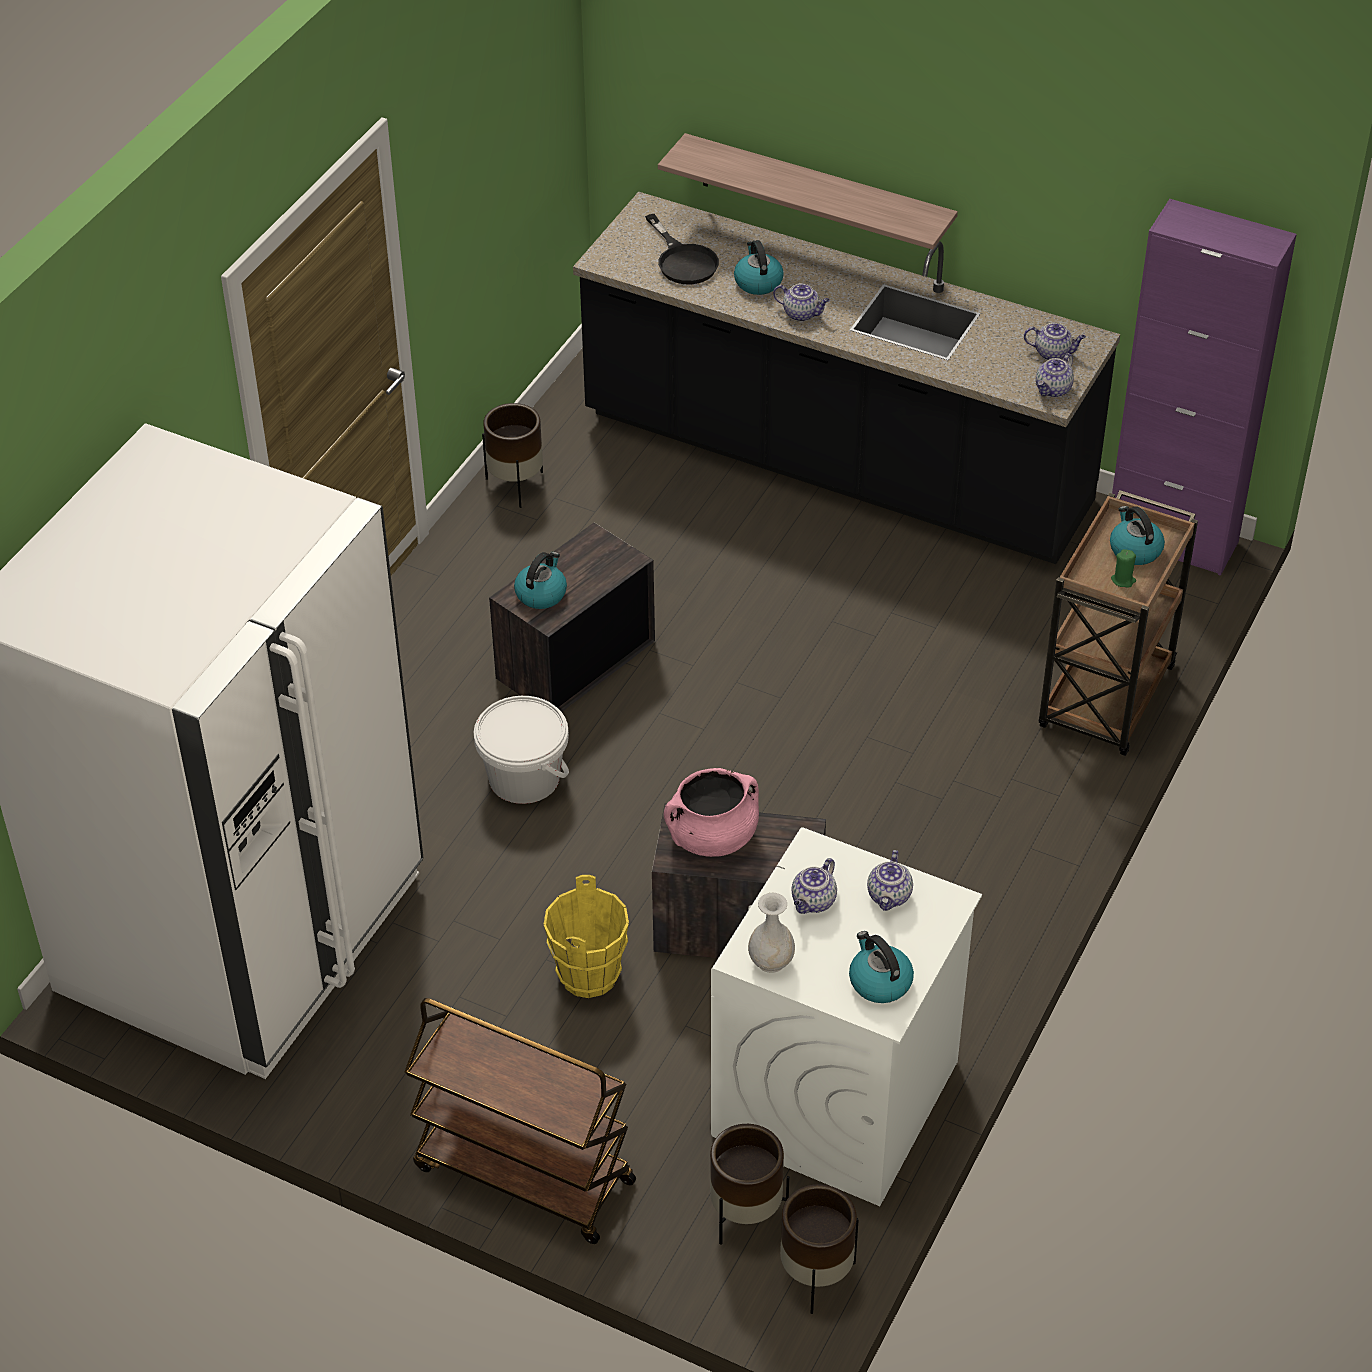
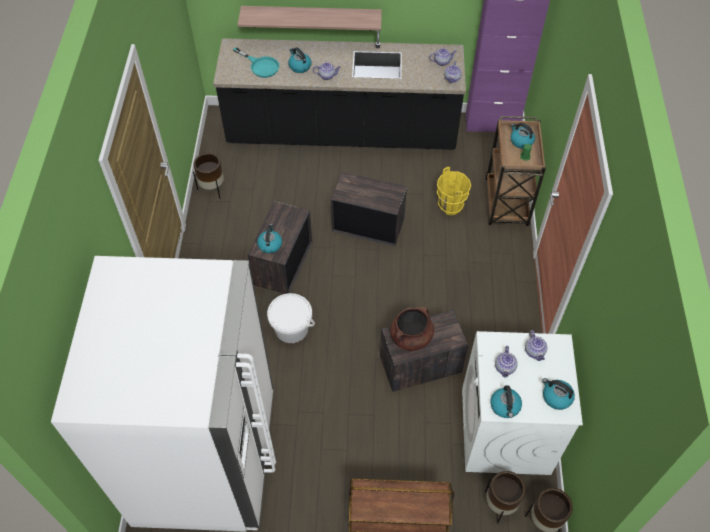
camera: 25 degrees left, 10 degrees up
yellow bucket [543,875,629,998] -> yellow bucket moved to [437,167,471,215]
black frying pan [645,214,719,284] -> turquoise frying pan [233,47,279,78]
pink cooking pot [664,768,759,857] -> brown cooking pot [390,307,434,351]
white vase [748,893,795,973] -> kettle [490,385,522,418]
none -> crate [331,172,407,246]

